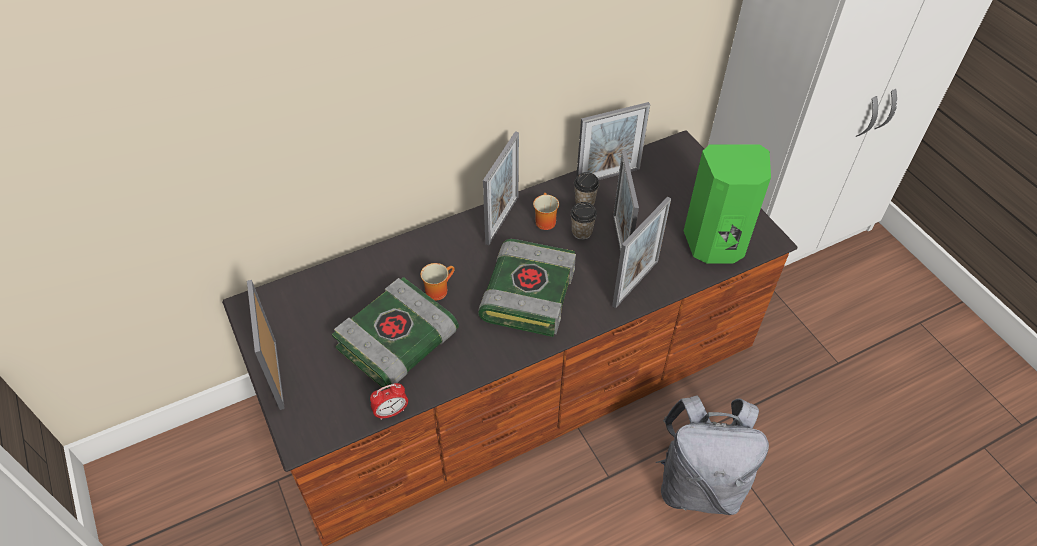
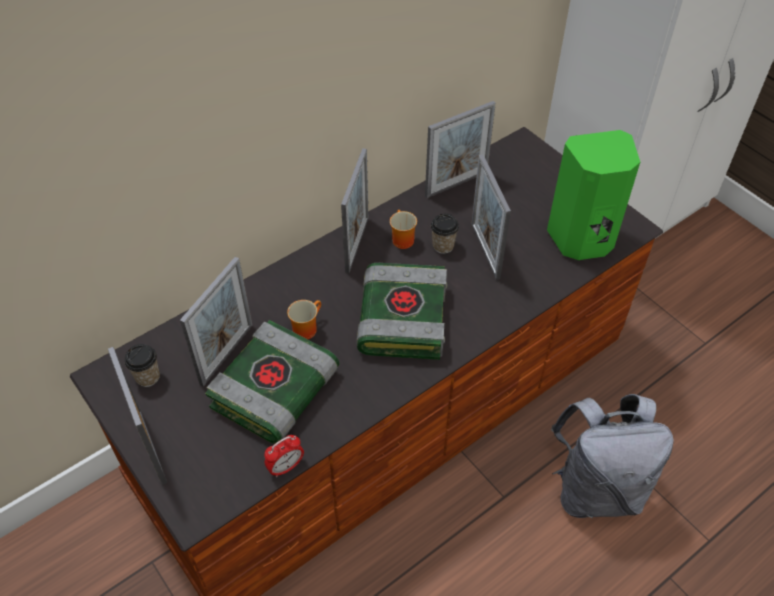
camera: 10 degrees left, 0 degrees up
cup [574,172,600,205] -> cup moved to [124,344,160,387]
picture frame [612,197,671,308] -> picture frame moved to [180,257,253,387]

